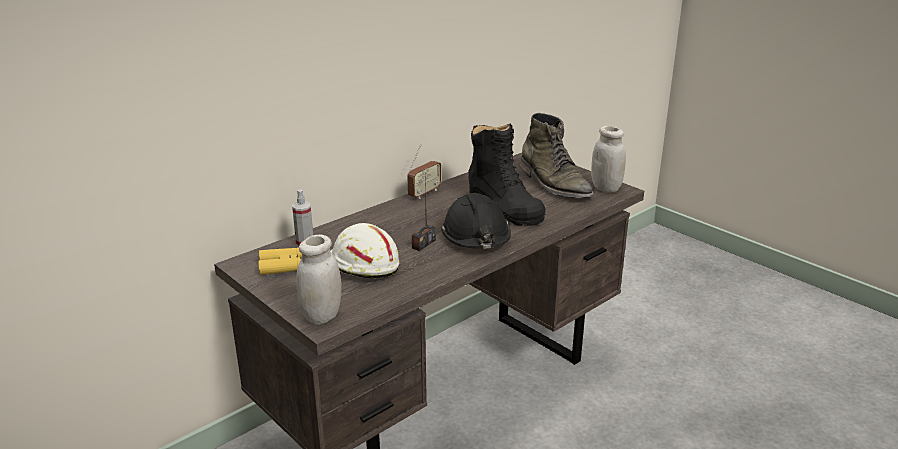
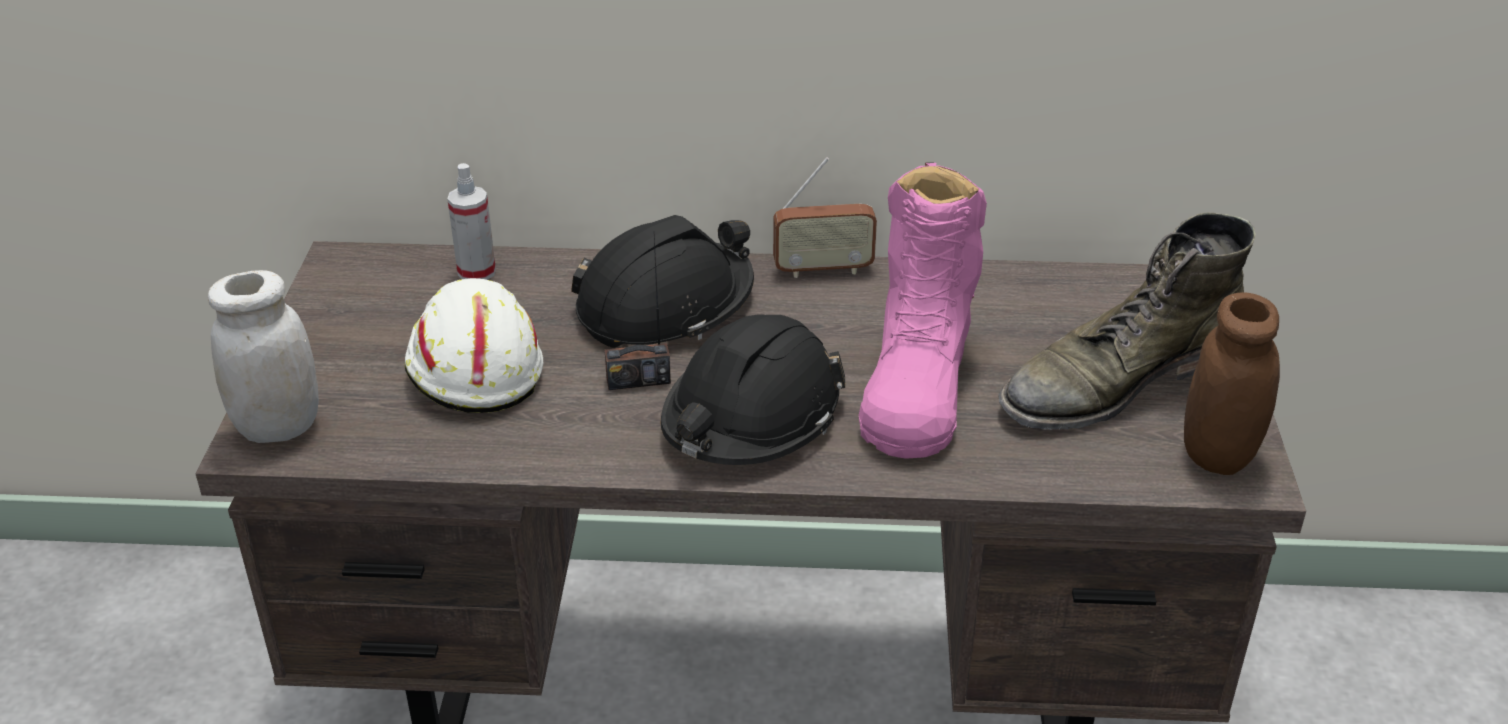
camera: 45 degrees right, 10 degrees up
yellow binoculars [259,247,302,275] -> none
black boot [468,124,546,226] -> pink boot [859,162,987,459]
green boot [519,113,594,198] -> green boot turned 45 degrees clockwise [998,213,1255,430]
white jar [591,126,626,193] -> brown jar [1184,292,1280,475]
none -> black hard hat [571,215,754,348]

